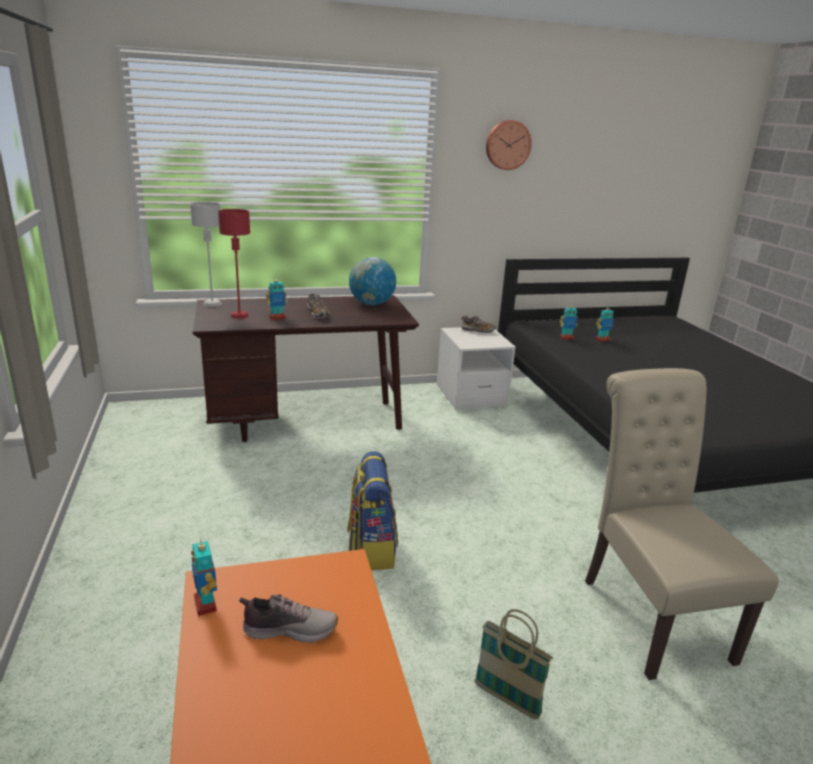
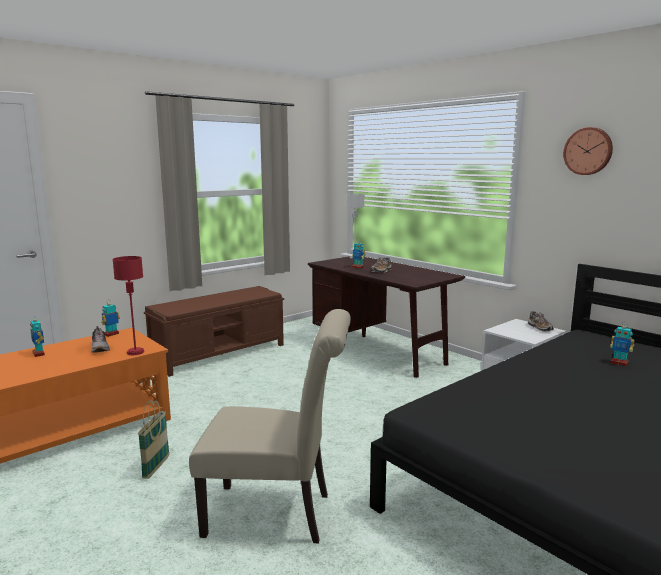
camera: 65 degrees right, 10 degrees down
red table lamp [218,209,250,319] -> red table lamp moved to [113,256,145,355]
backpack [347,451,398,570] -> none
globe [349,257,396,305] -> none
toy robot [560,304,578,340] -> toy robot moved to [30,316,45,357]
beige chair [585,368,779,680] -> beige chair turned 45 degrees clockwise [189,309,351,544]
none -> brown bench [144,286,284,377]

